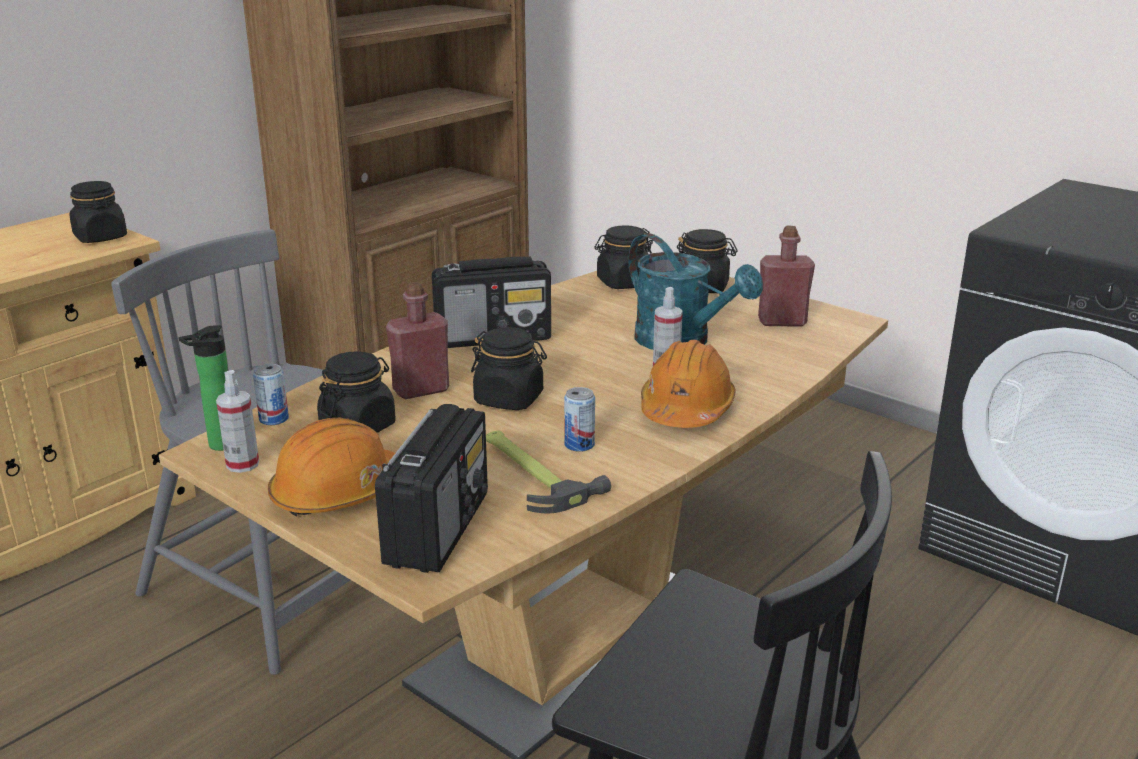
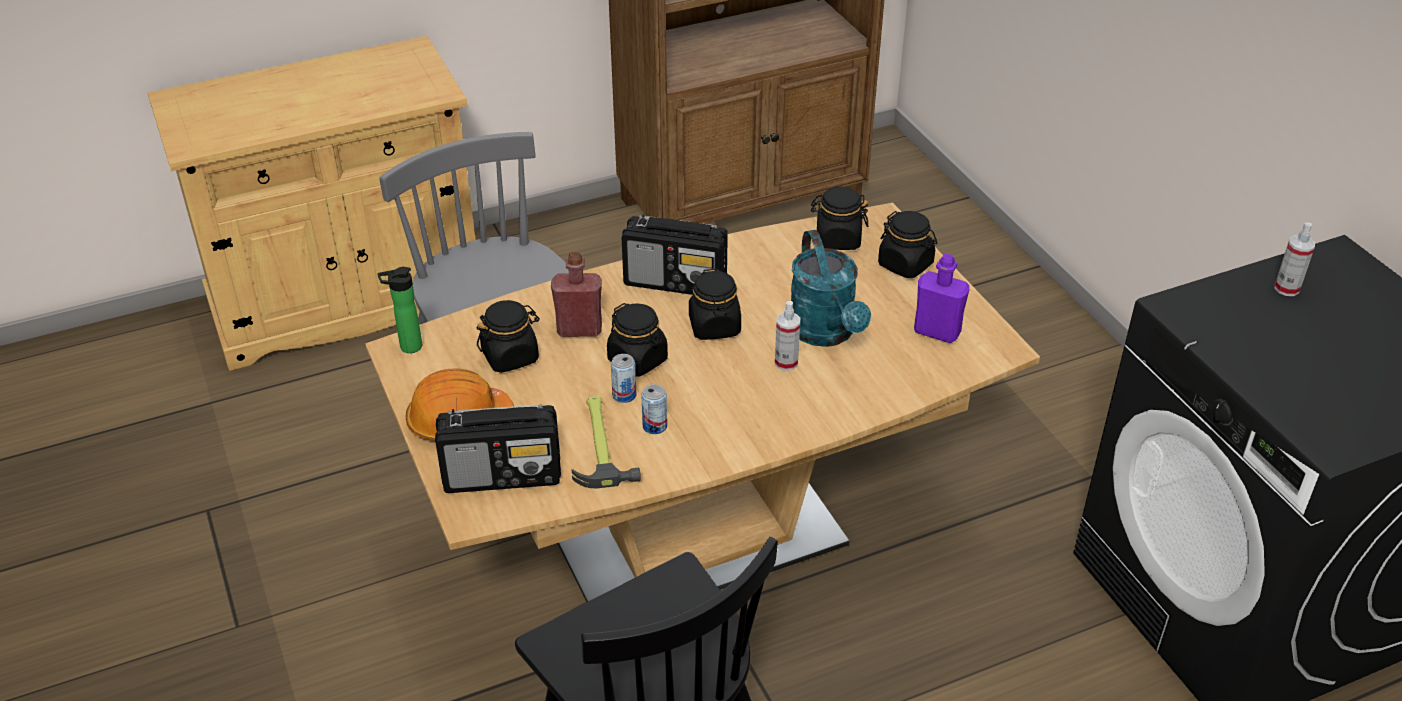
camera: 25 degrees right, 15 degrees up
black jar [70,181,127,243] -> black jar moved to [689,268,741,340]
spray bottle [216,370,259,473] -> spray bottle moved to [1274,223,1315,296]
can [253,364,289,425] -> can moved to [611,354,636,403]
radio [375,404,488,573] -> radio turned 45 degrees clockwise [435,404,561,493]
orange hard hat [641,340,736,428] -> none
red bottle [758,226,815,327] -> purple bottle [914,254,969,343]

